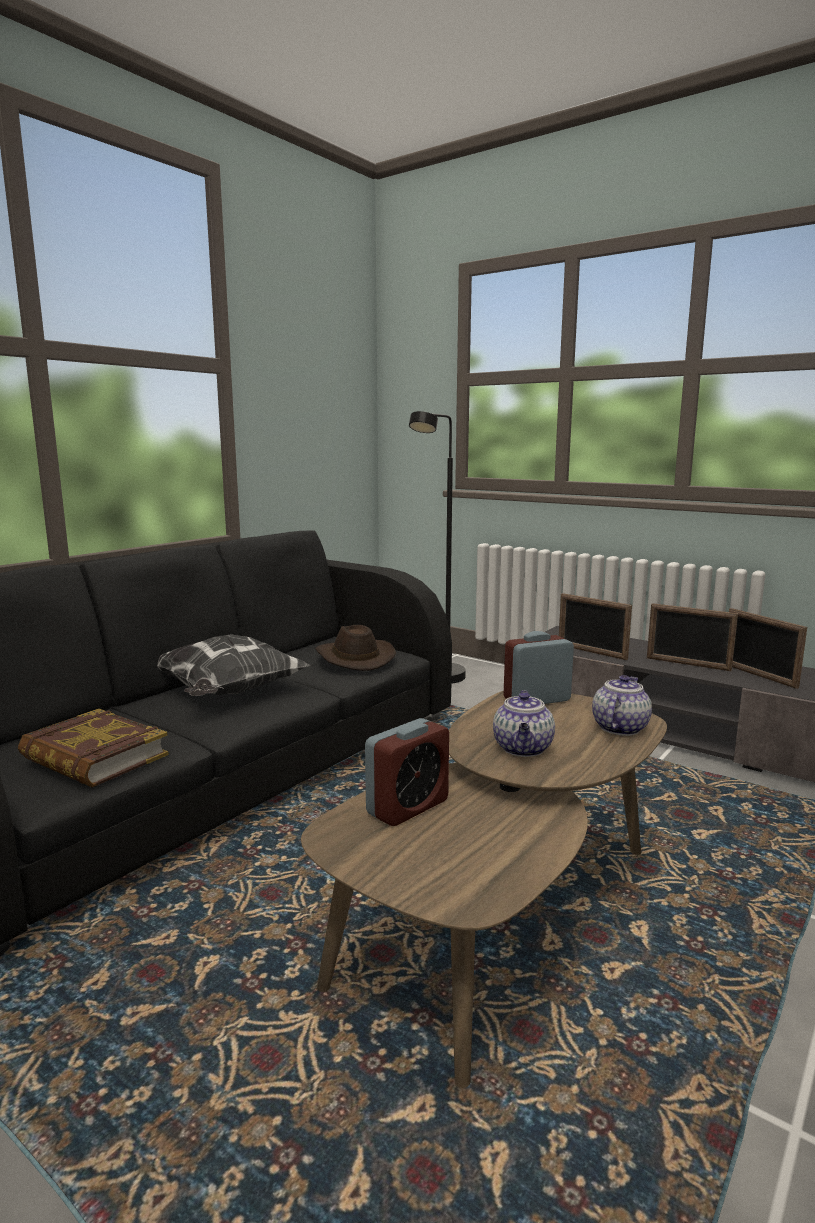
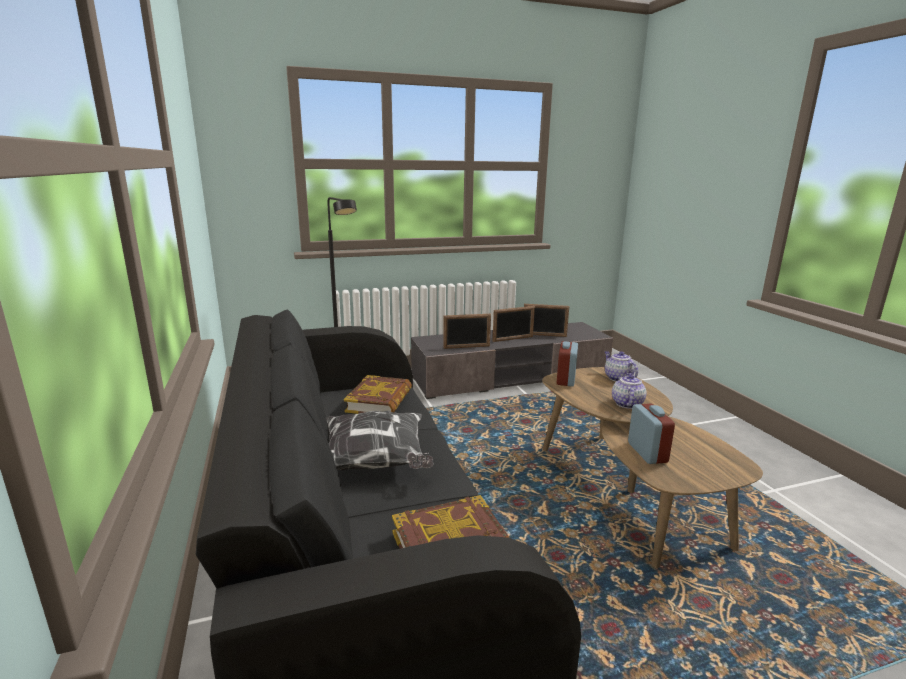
camera: 55 degrees left, 5 degrees up
brown hat [315,625,396,671] -> book [344,375,412,414]
teapot [493,690,555,757] -> teapot turned 120 degrees counterclockwise [612,373,646,409]

